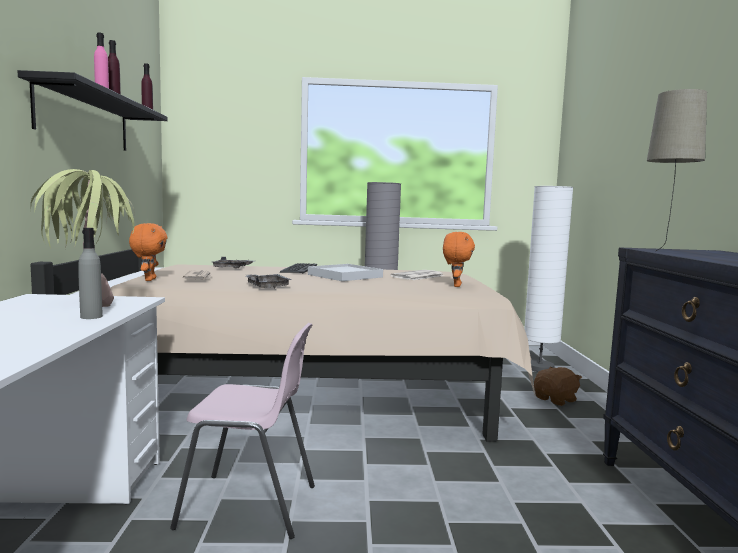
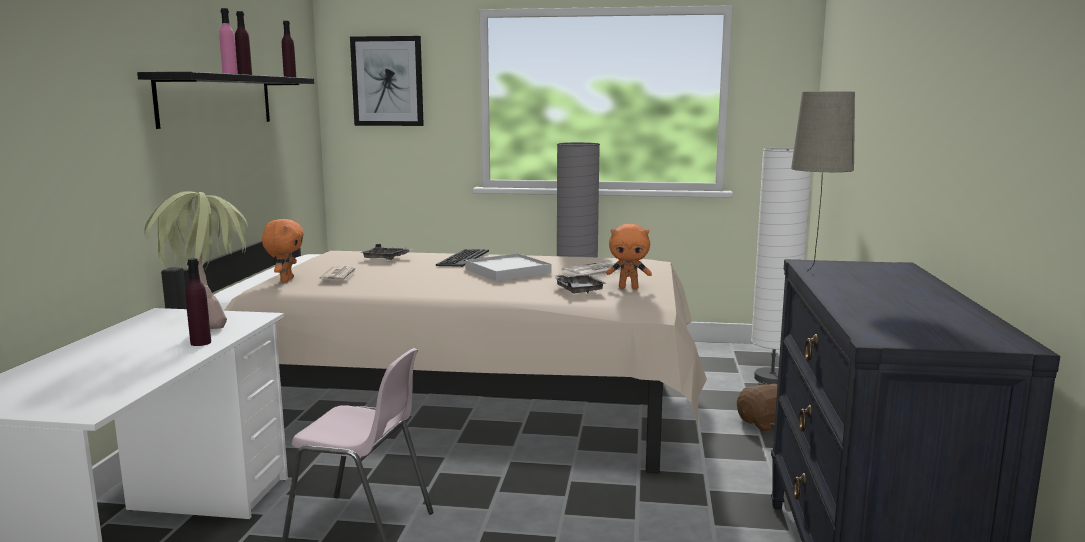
camera: 10 degrees right, 5 degrees up
grey bottle [78,228,103,319] -> purple bottle [186,258,211,346]
grey tray [246,274,291,288] -> grey tray moved to [553,274,607,293]
orange plush toy [443,232,475,287] -> orange plush toy turned 75 degrees clockwise [606,224,652,289]
none -> picture [350,36,424,126]

